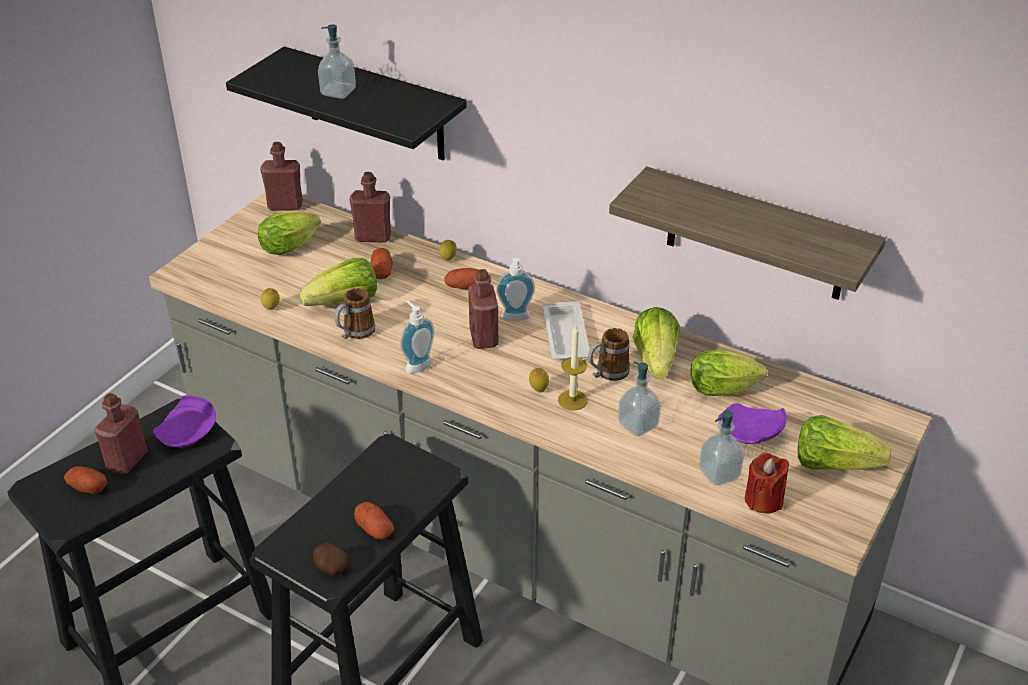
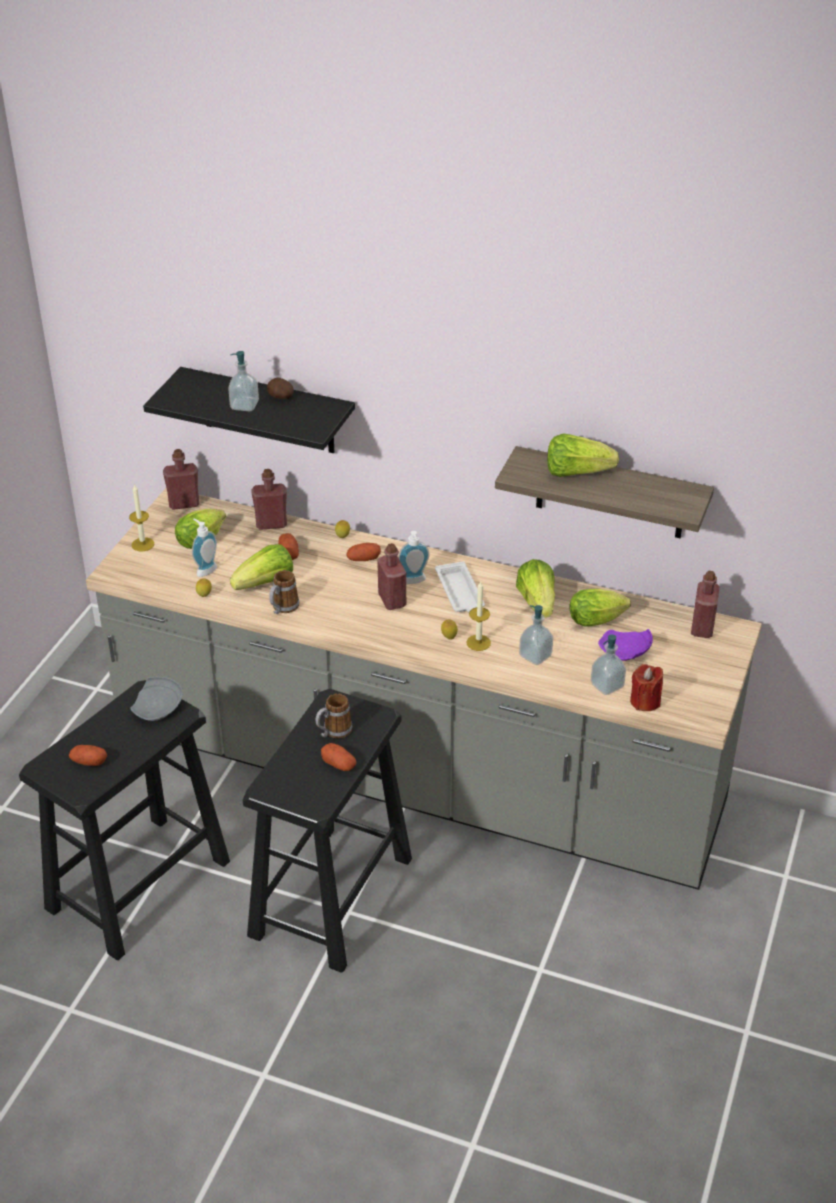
camera: 10 degrees left, 0 degrees up
red bottle [94,393,148,474] -> red bottle moved to [691,571,720,638]
purple plate [153,396,216,448] -> grey plate [130,677,183,721]
potato [313,543,349,576] -> potato moved to [267,377,294,399]
soap dispenser [401,301,434,374] -> soap dispenser moved to [192,519,217,577]
mug [588,328,630,381] -> mug moved to [316,693,352,738]
lettuce [798,415,892,470] -> lettuce moved to [547,433,619,477]
none -> candle [129,484,154,552]

